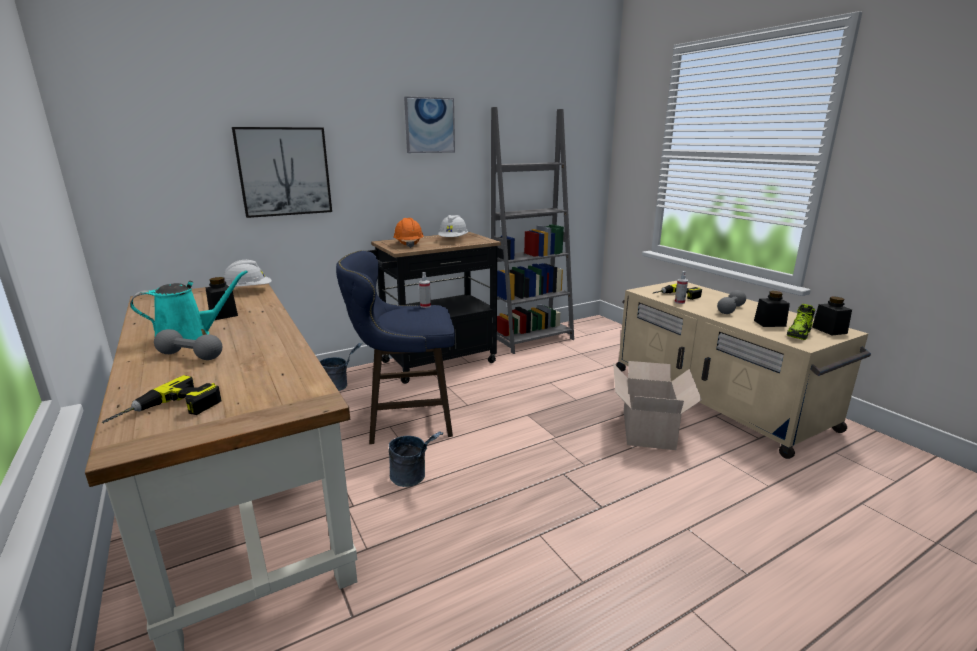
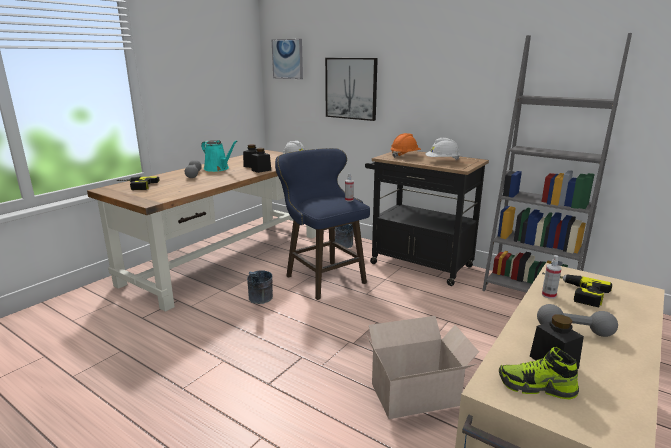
camera: 65 degrees right, 0 degrees up
picture [404,96,455,153] -> picture moved to [272,39,303,79]
black jar [812,297,852,336] -> black jar moved to [251,148,271,173]

